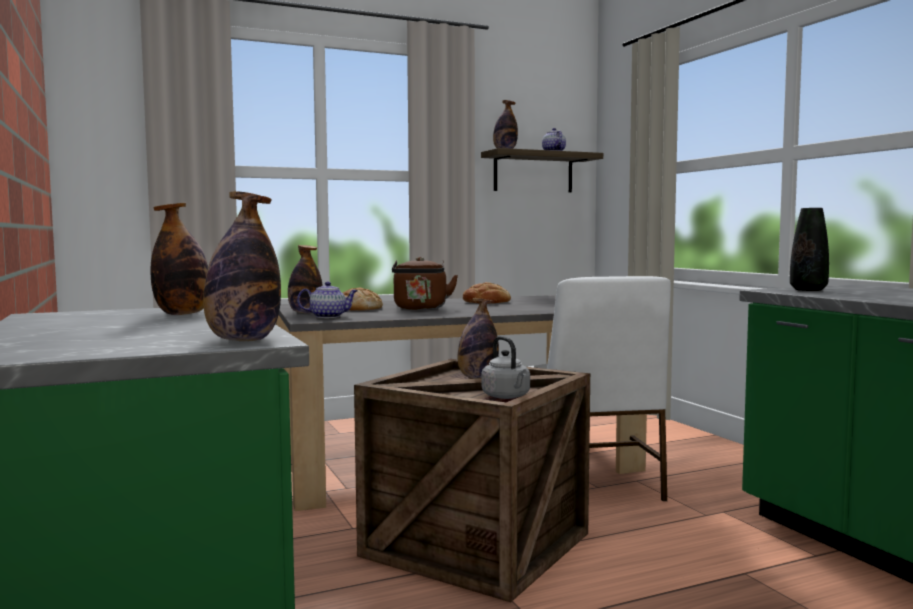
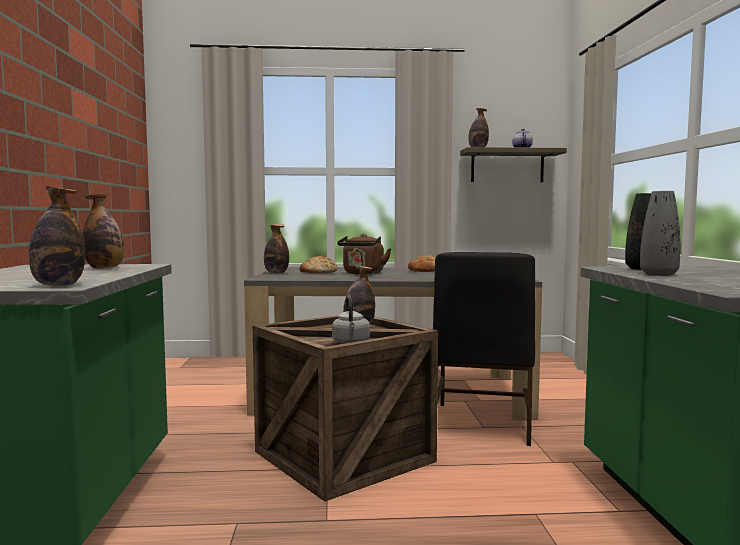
camera: 20 degrees right, 0 degrees up
teapot [297,281,358,318] -> none
white chair [529,276,671,501] -> black chair [433,252,535,446]
none -> grey vase [640,191,680,276]

